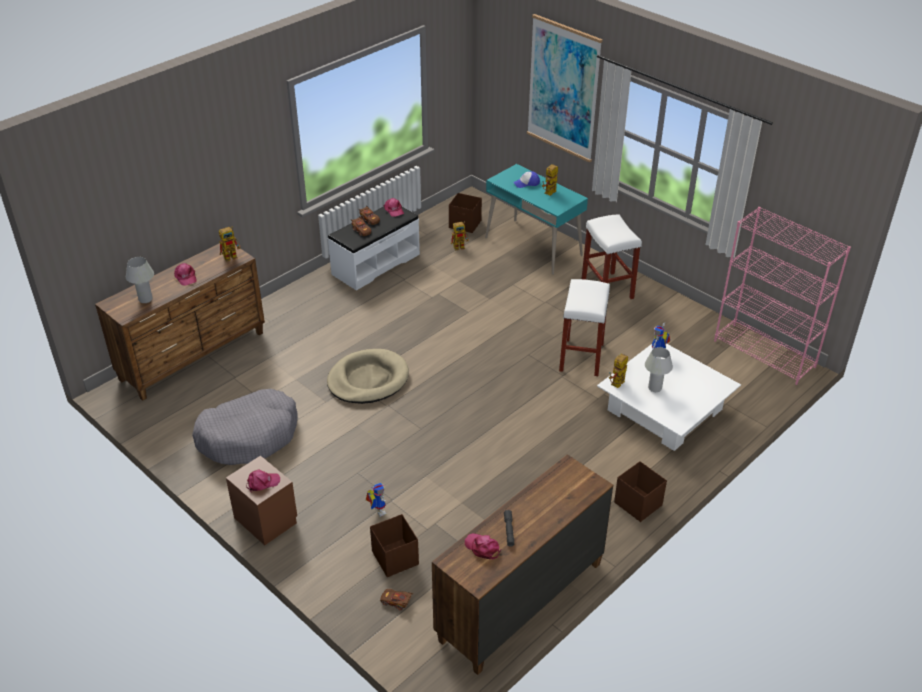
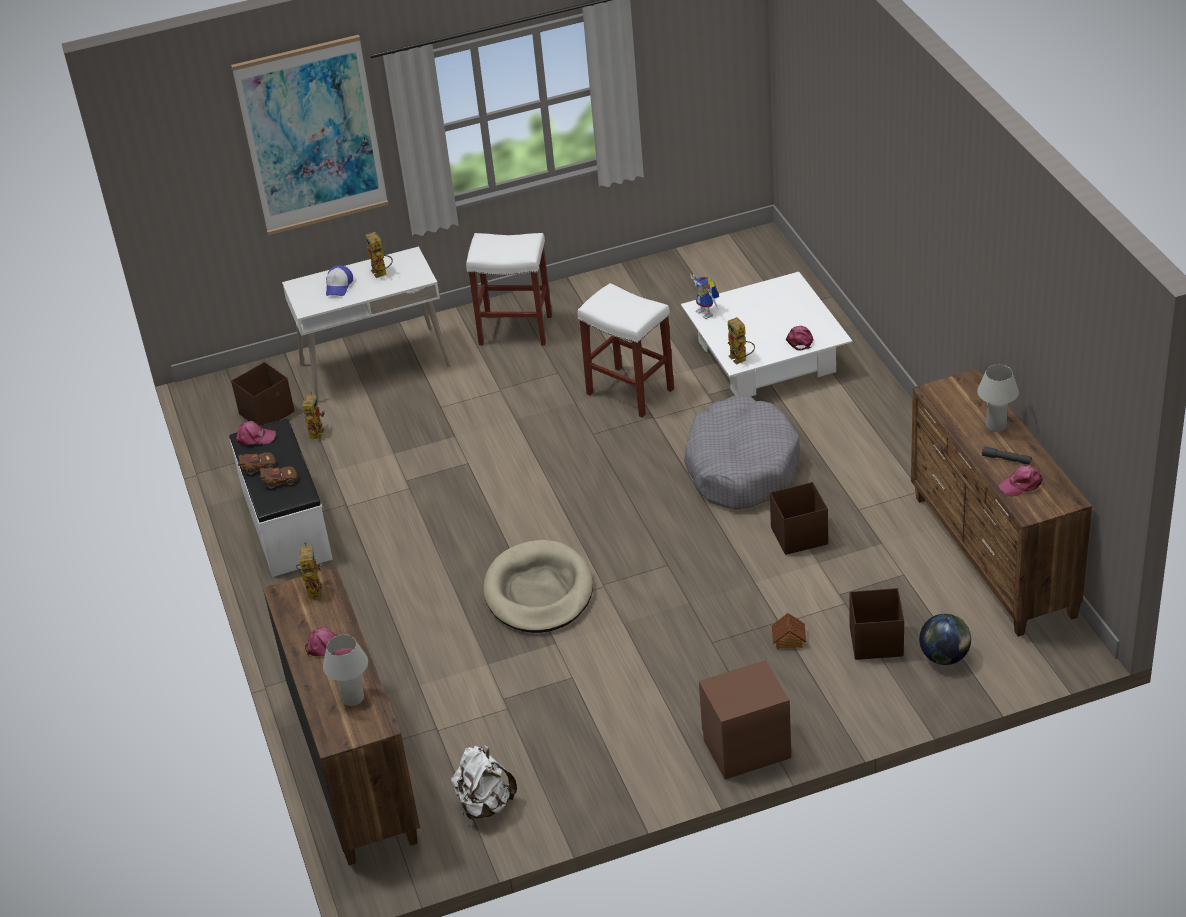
camera: 60 degrees left, 0 degrees up
grey dog bed [192,389,298,465] -> grey dog bed moved to [684,396,800,510]
pink cap [246,469,280,492] -> pink cap moved to [786,326,813,351]
toy robot [366,483,386,517] -> toy house [772,613,806,649]
brown toy car [380,589,413,611] -> globe [919,614,971,665]
turquoise desk [485,164,588,275] -> white desk [282,247,450,402]
brown storage box [614,461,667,522] -> brown storage box moved to [770,482,828,555]
white table lamp [645,347,673,392] -> white table lamp moved to [977,365,1019,432]
pink bookcase [714,207,851,385] -> none
none -> white backpack [451,746,517,820]

